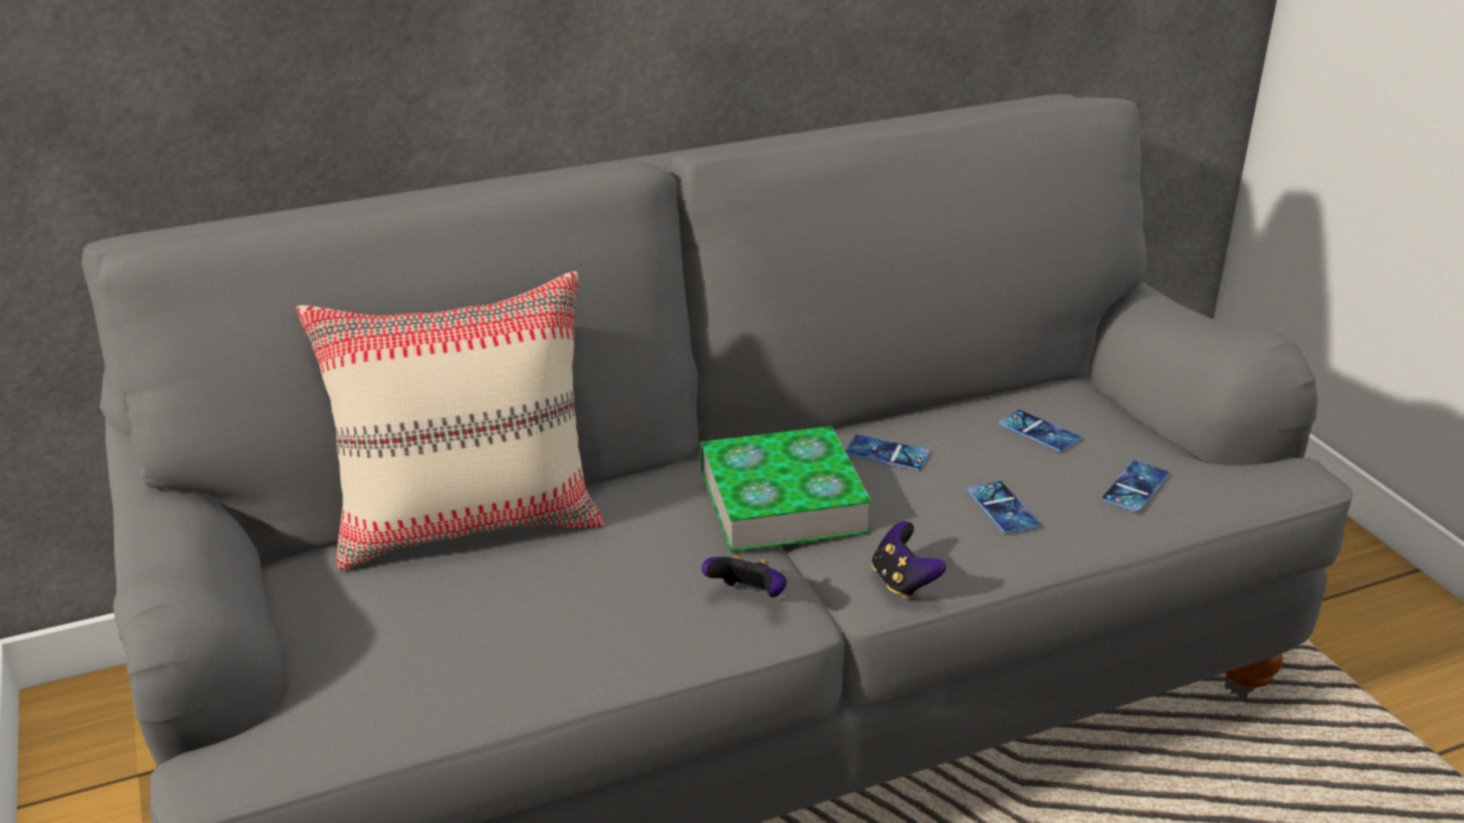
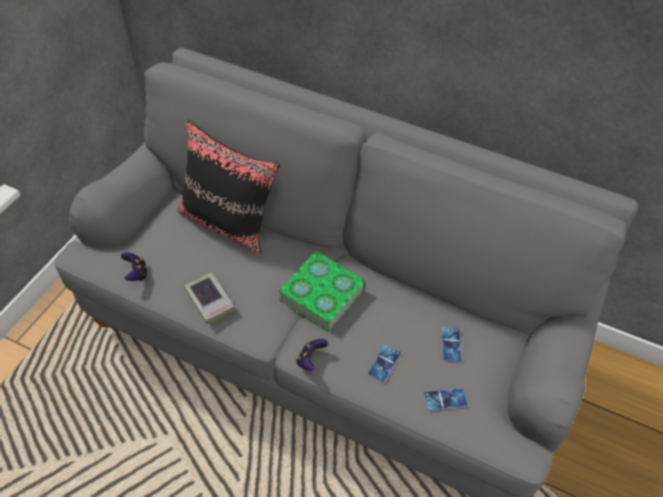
camera: 45 degrees right, 20 degrees up
beige pillow [296,271,605,570] -> black pillow [177,120,280,257]
game controller [702,555,787,597] -> game controller moved to [121,252,148,281]
phone [845,434,930,471] -> none
none -> book [184,272,235,324]

